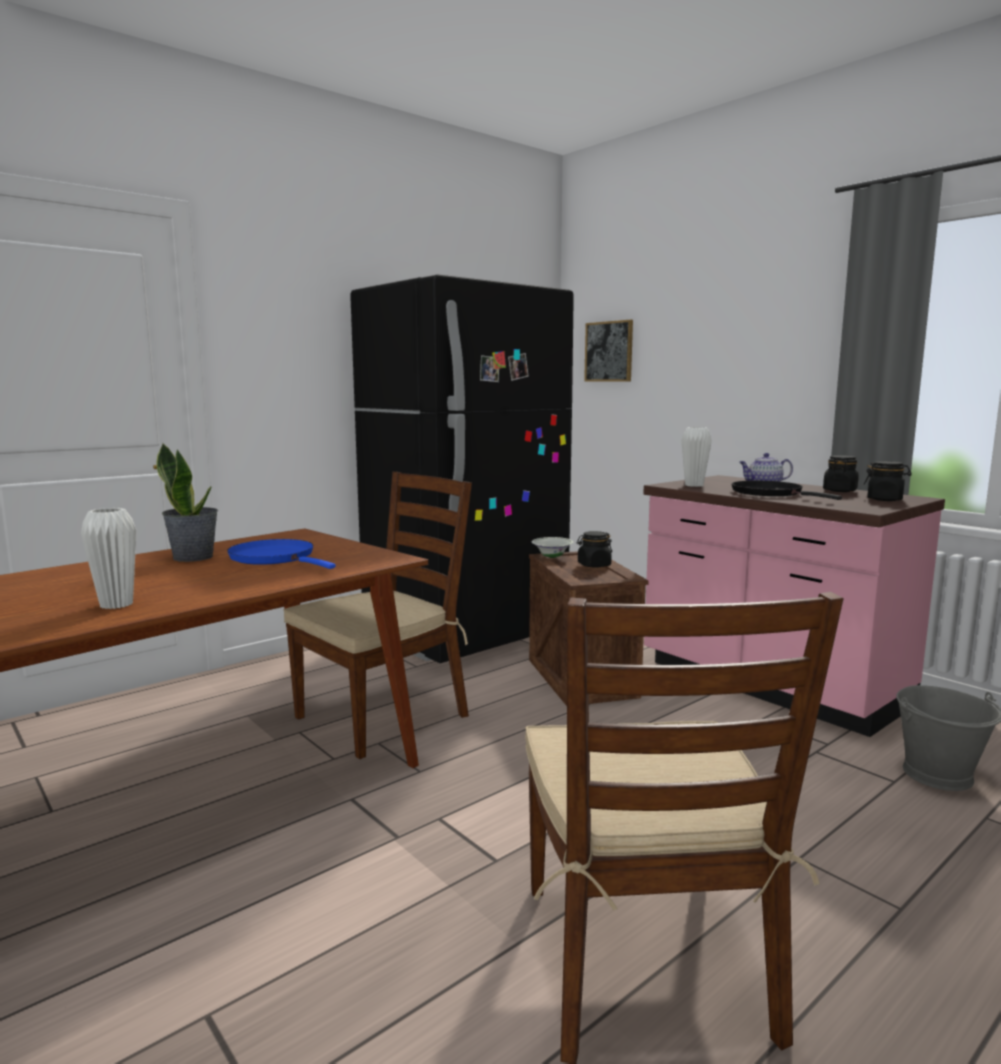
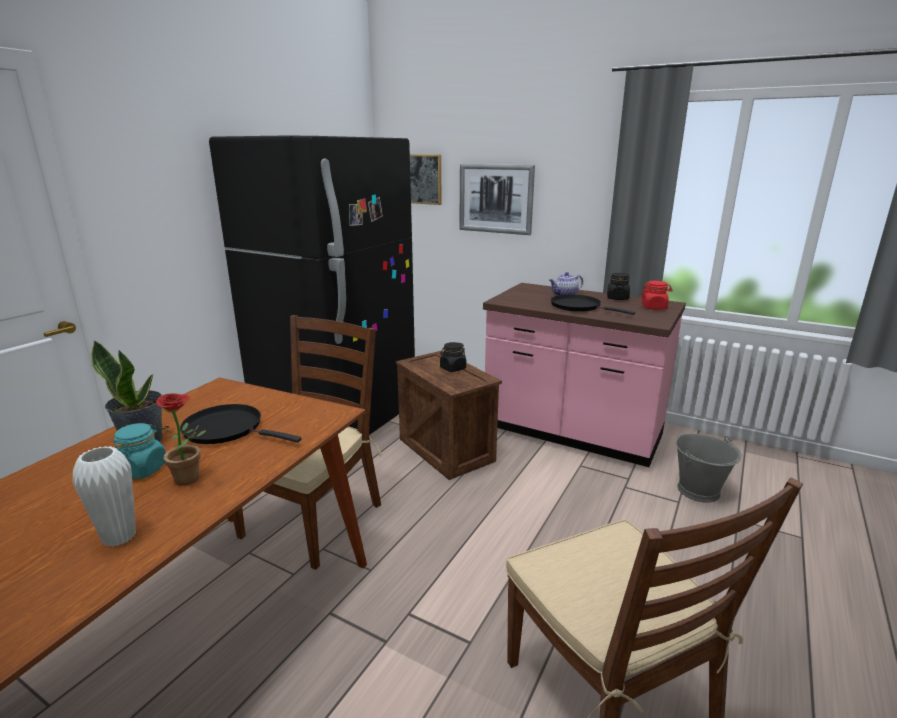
camera: 20 degrees left, 10 degrees up
blue frying pan [227,539,336,569] -> black frying pan [180,404,302,444]
white bowl [532,537,573,558] -> none
white vase [681,427,712,487] -> none
black jar [864,461,912,501] -> red jar [640,281,673,310]
none -> turquoise jar [113,423,166,479]
none -> potted plant [151,393,206,485]
none -> picture [459,164,535,235]

